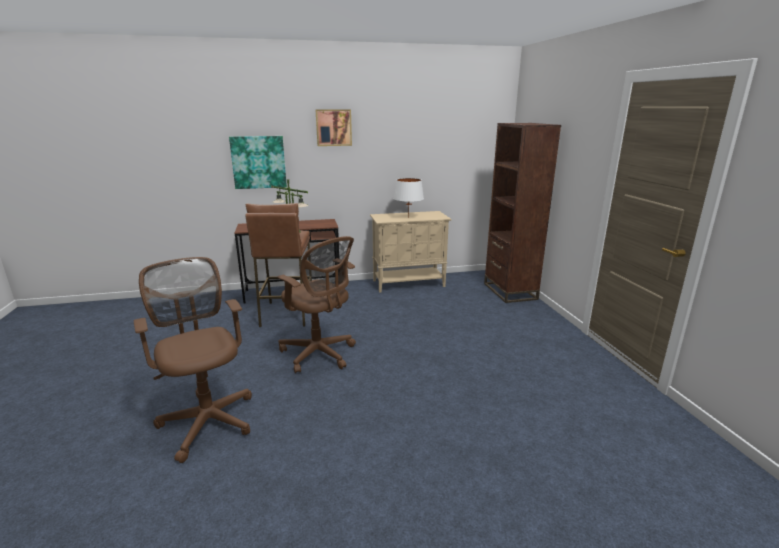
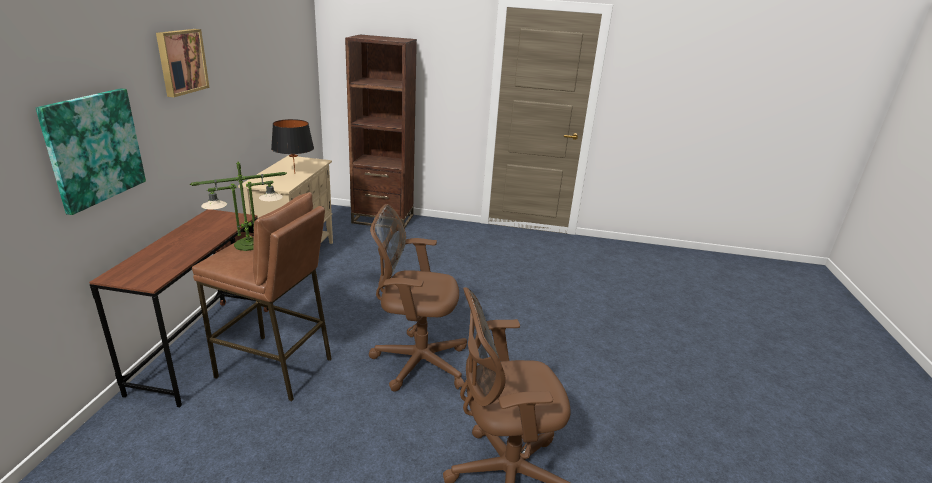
camera: 70 degrees left, 5 degrees up
brown office chair [277,236,356,373] -> brown office chair turned 150 degrees counterclockwise [368,204,467,391]
white table lamp [394,178,424,218] -> black table lamp [271,119,314,173]

